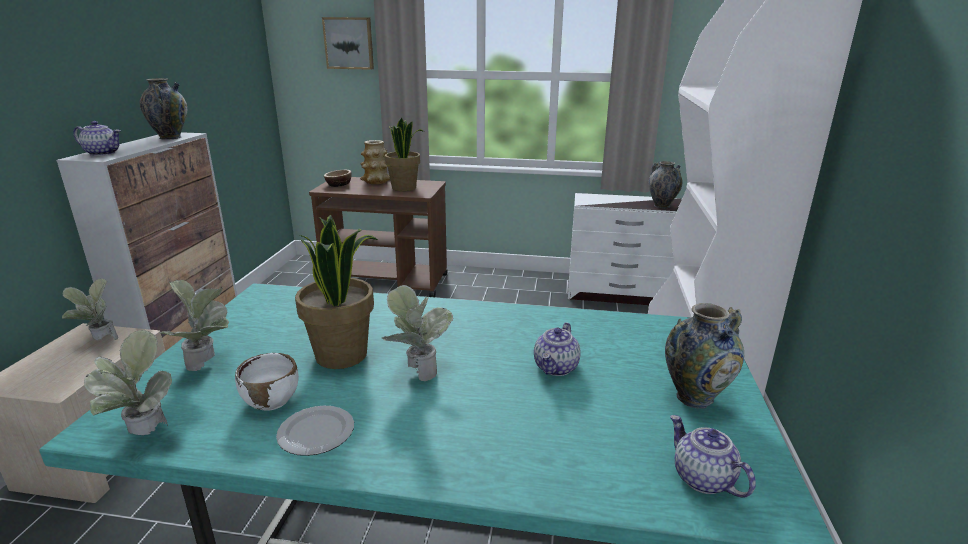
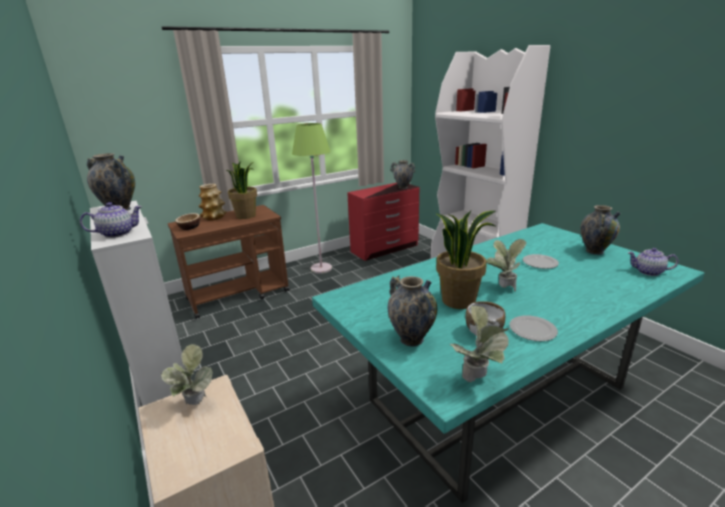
camera: 40 degrees left, 0 degrees up
potted plant [159,280,229,371] -> vase [388,275,437,347]
picture [322,17,374,70] -> none
teapot [534,322,581,376] -> plate [523,254,559,269]
white dresser [568,193,681,305] -> red dresser [347,183,419,261]
none -> green floor lamp [292,123,332,274]

